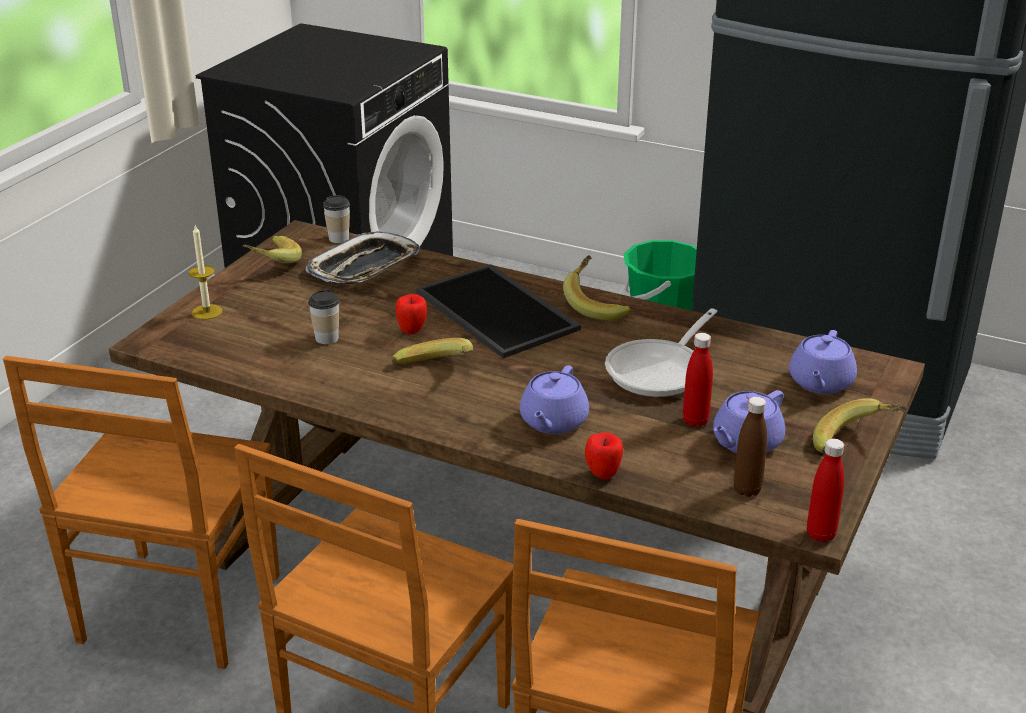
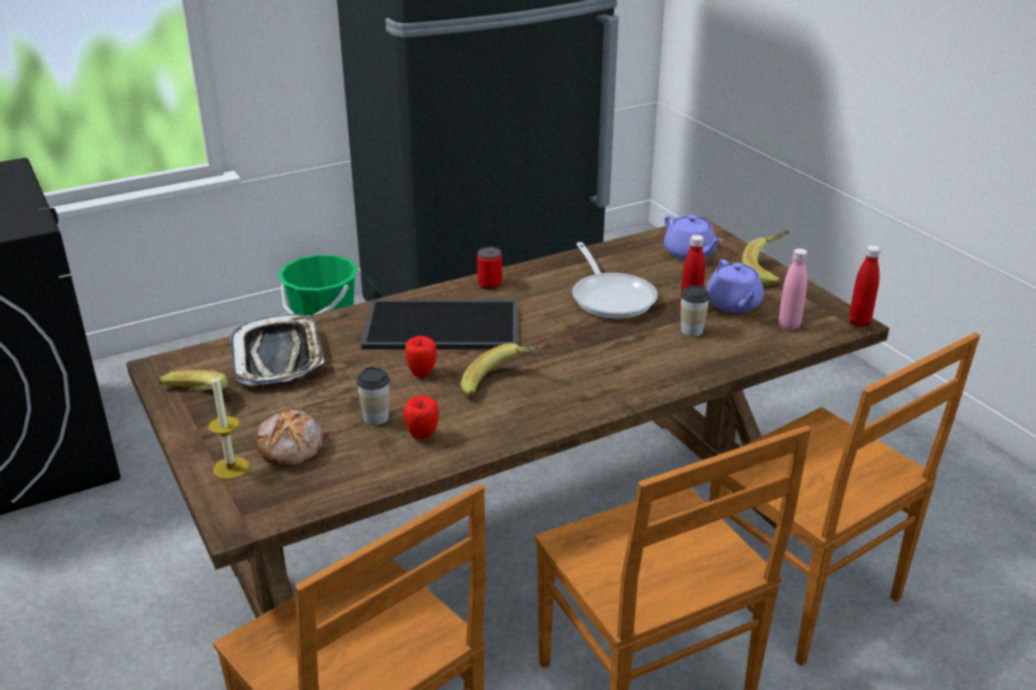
camera: 55 degrees left, 0 degrees up
cup [323,195,350,243] -> cup moved to [681,285,710,336]
purple teapot [520,365,589,434] -> none
banana [563,255,631,320] -> can [477,247,502,290]
apple [585,432,623,479] -> apple moved to [404,396,439,439]
brown bottle [734,397,767,497] -> pink bottle [778,248,807,331]
none -> bread [257,409,324,467]

